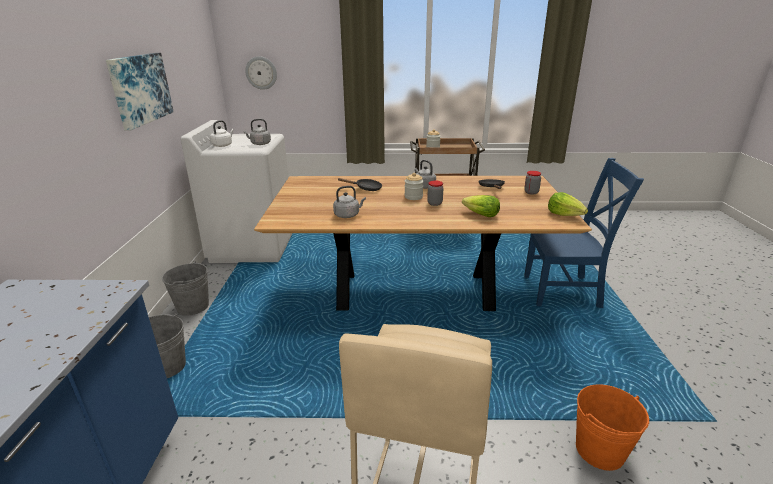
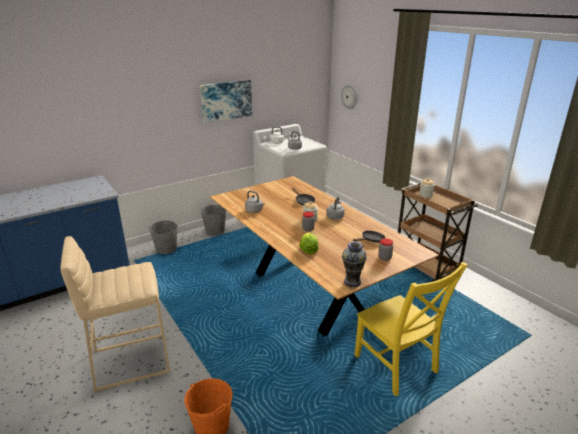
camera: 55 degrees right, 0 degrees up
blue chair [524,158,644,308] -> yellow chair [354,262,468,396]
lettuce [548,192,588,216] -> vase [342,241,367,287]

